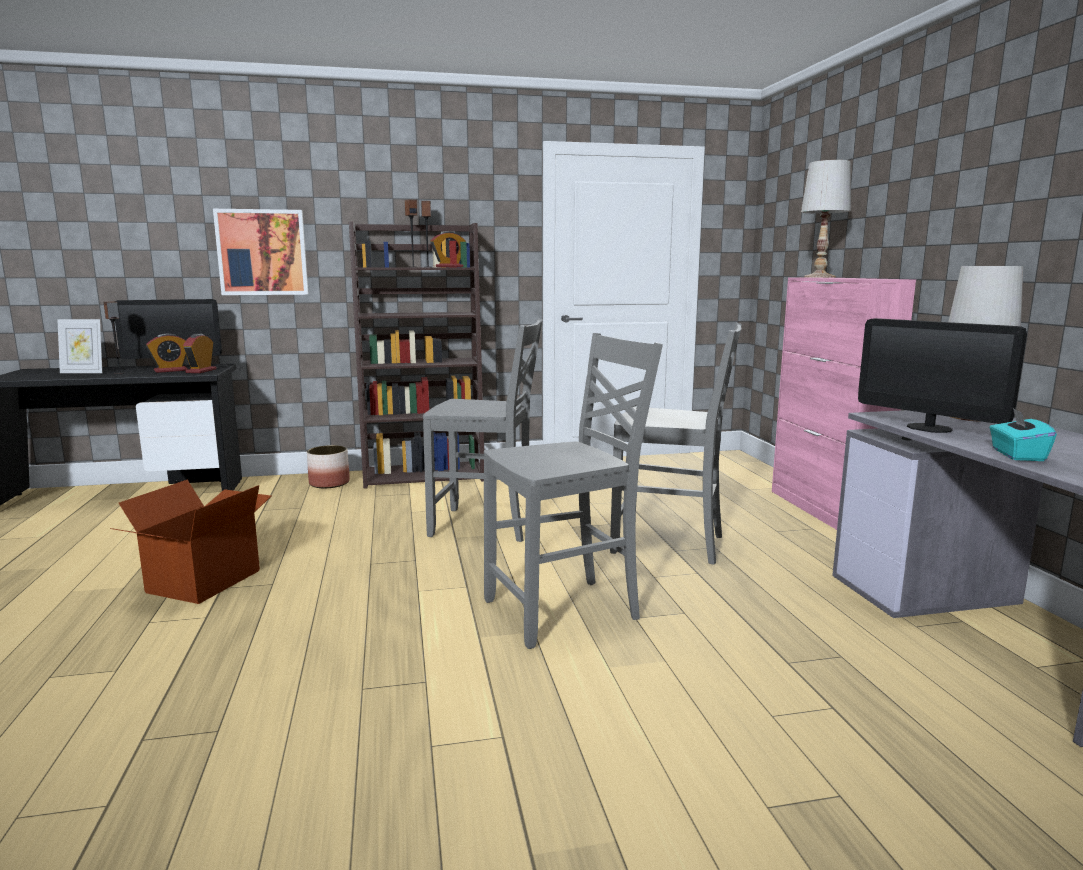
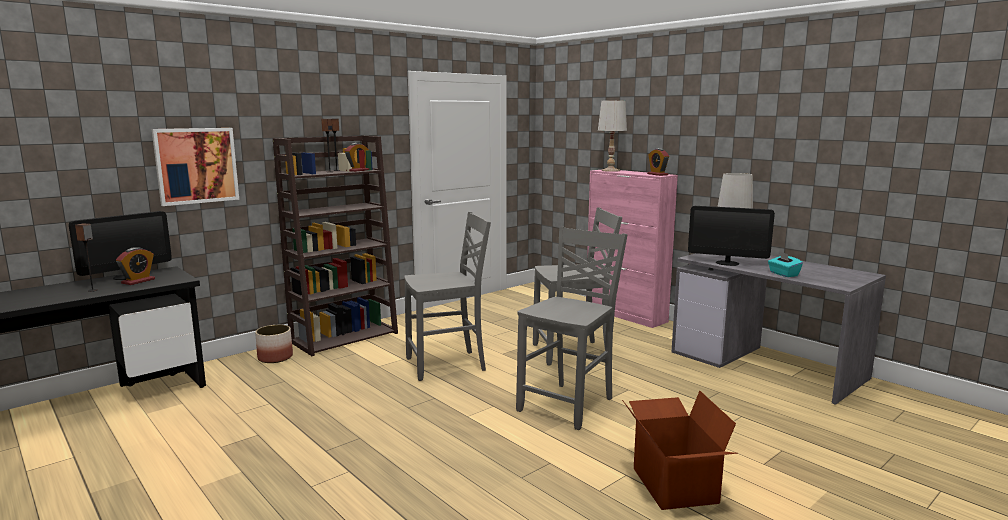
camera: 30 degrees left, 0 degrees up
picture frame [57,319,102,373] -> none
cardboard box [110,480,271,604] -> cardboard box moved to [622,390,738,510]
alarm clock [183,334,217,373] -> alarm clock moved to [647,148,669,176]

